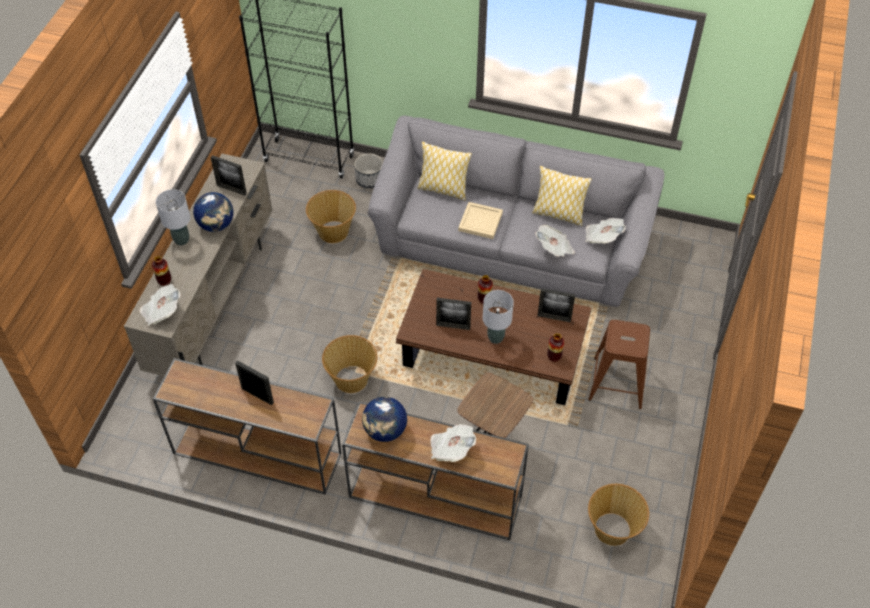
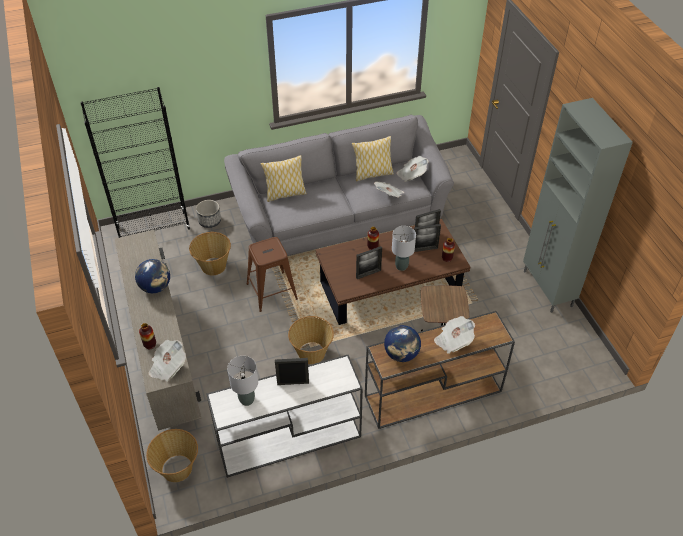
camera: 35 degrees left, 5 degrees down
brown console table [153,358,342,495] -> white console table [206,355,363,478]
grey table lamp [156,189,190,245] -> grey table lamp moved to [227,356,258,406]
picture frame [211,155,247,196] -> picture frame moved to [414,224,441,252]
beige tray [458,202,503,239] -> none
brown stool [588,320,650,409] -> brown stool moved to [247,237,298,312]
basket [588,484,649,546] -> basket moved to [146,429,198,482]
none -> grey cabinet [523,98,633,313]

